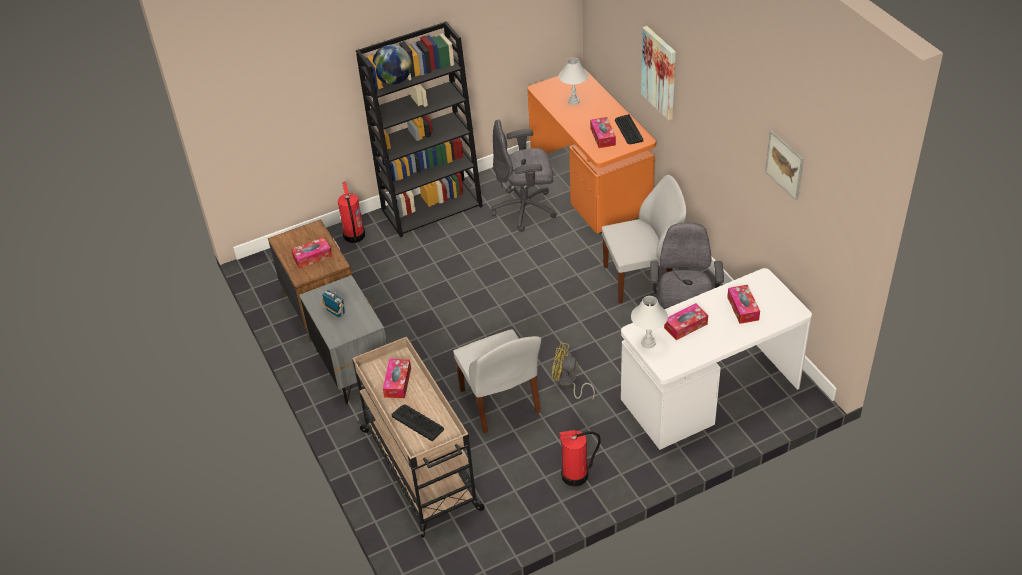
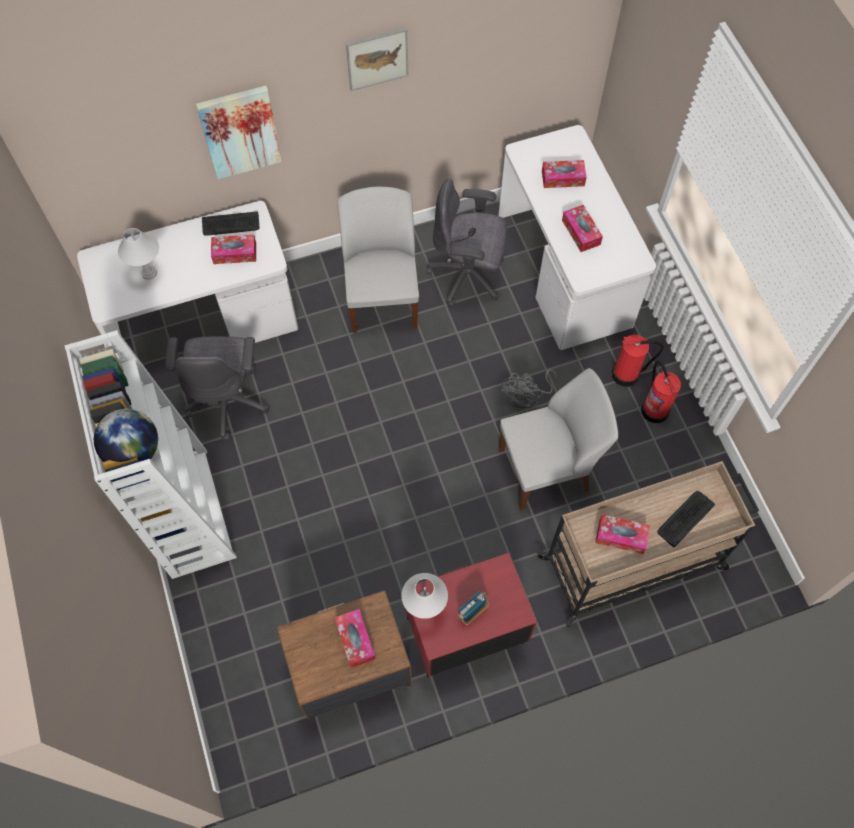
camera: 85 degrees left, 20 degrees up
grey nightstand [299,275,387,404] -> red nightstand [405,553,537,678]
fire extinguisher [338,182,365,243] -> fire extinguisher moved to [612,334,663,387]
black bookcase [356,21,483,237] -> white bookcase [65,330,237,579]
orange desk [527,72,656,234] -> white desk [77,201,298,358]
yellow fan [552,342,595,400] -> grey fan [501,369,556,409]
white table lamp [631,296,668,348] -> white table lamp moved to [401,573,448,619]
picture [765,130,804,200] -> picture moved to [346,28,408,91]

